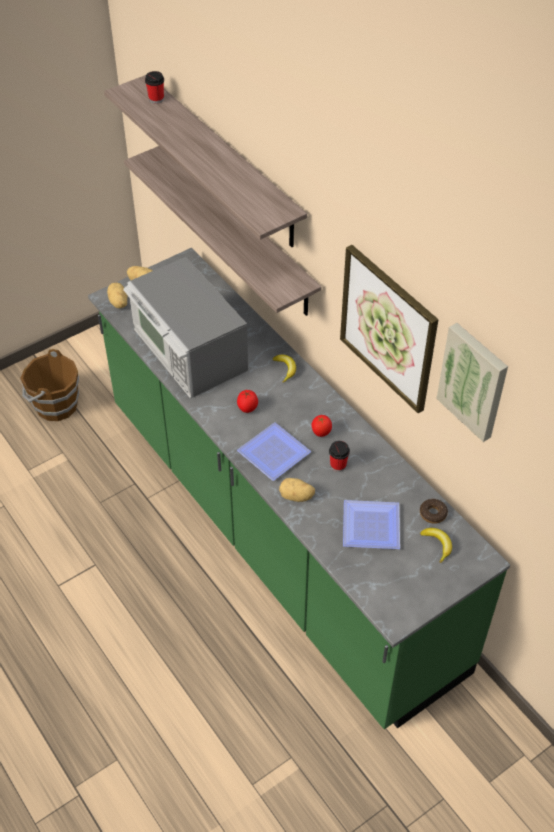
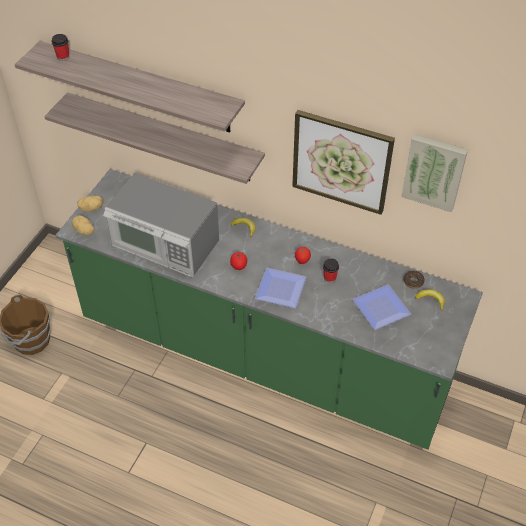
camera: 30 degrees left, 0 degrees up
potato [279,478,315,502] -> none

